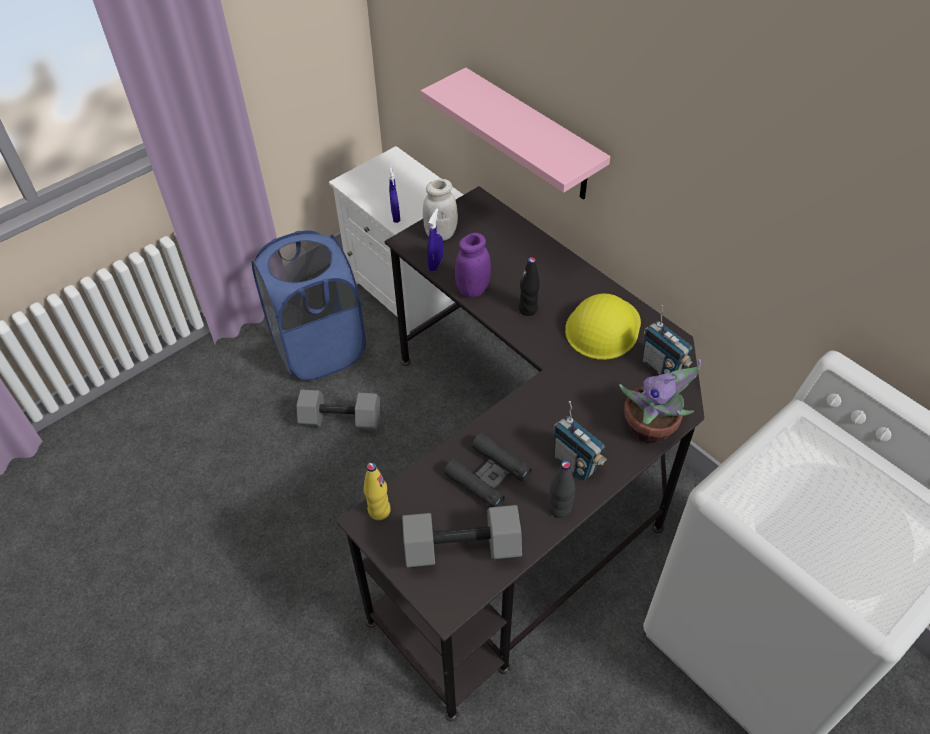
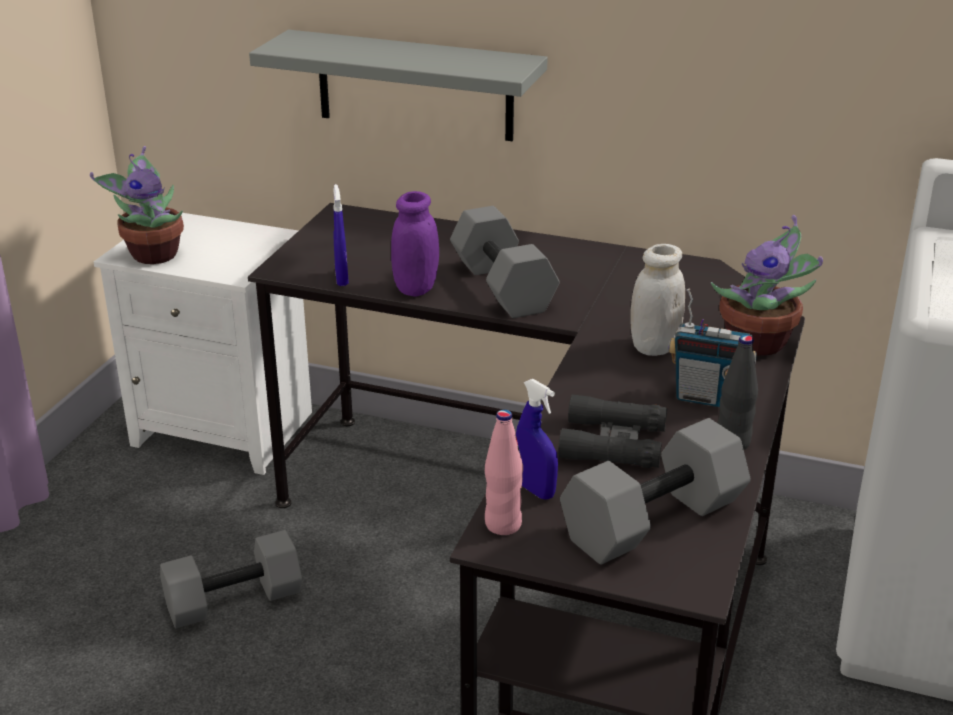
camera: 30 degrees left, 20 degrees down
blue laundry basket [252,230,366,381] -> none
yellow bottle [364,462,391,520] -> pink bottle [485,410,523,535]
blue spray bottle [389,167,400,223] -> blue spray bottle moved to [516,379,558,500]
pink shelf [421,67,610,200] -> grey shelf [249,30,548,141]
white jar [423,179,458,241] -> white jar moved to [630,244,685,356]
black bottle [519,257,540,316] -> grey dumbbell [450,206,560,318]
yellow hard hat [565,293,641,360] -> none
radio [642,305,692,375] -> none
none -> potted plant [90,146,184,264]

